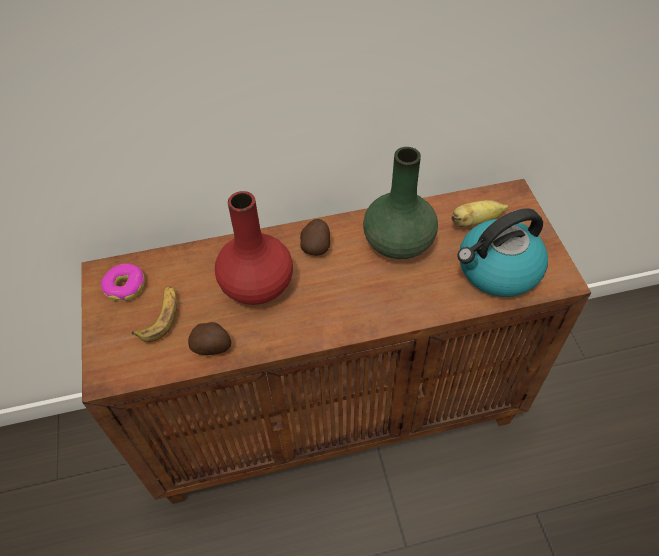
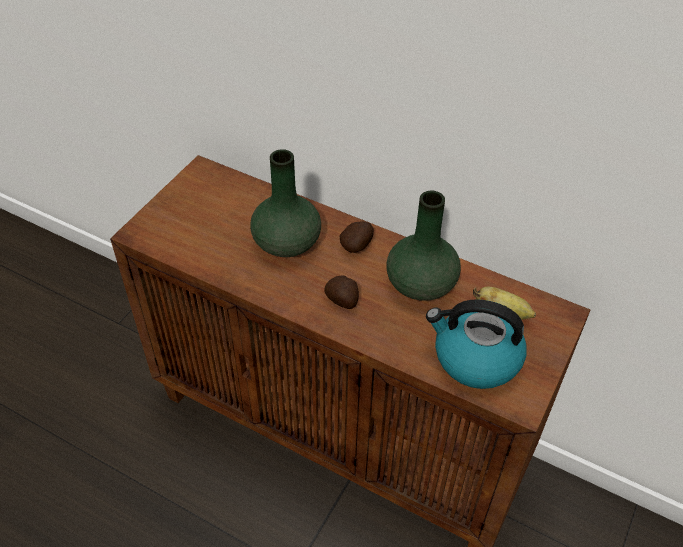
camera: 40 degrees right, 5 degrees down
donut [101,264,145,301] -> none
banana [131,286,177,342] -> none
potato [188,322,231,355] -> potato moved to [324,276,359,309]
red vase [215,191,293,305] -> green vase [250,149,321,257]

